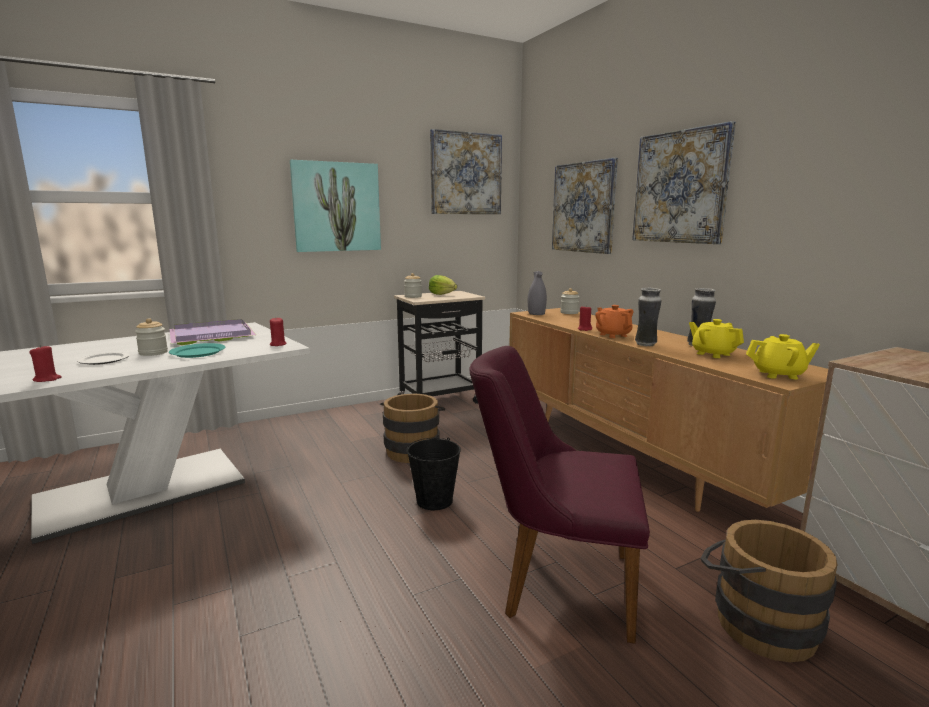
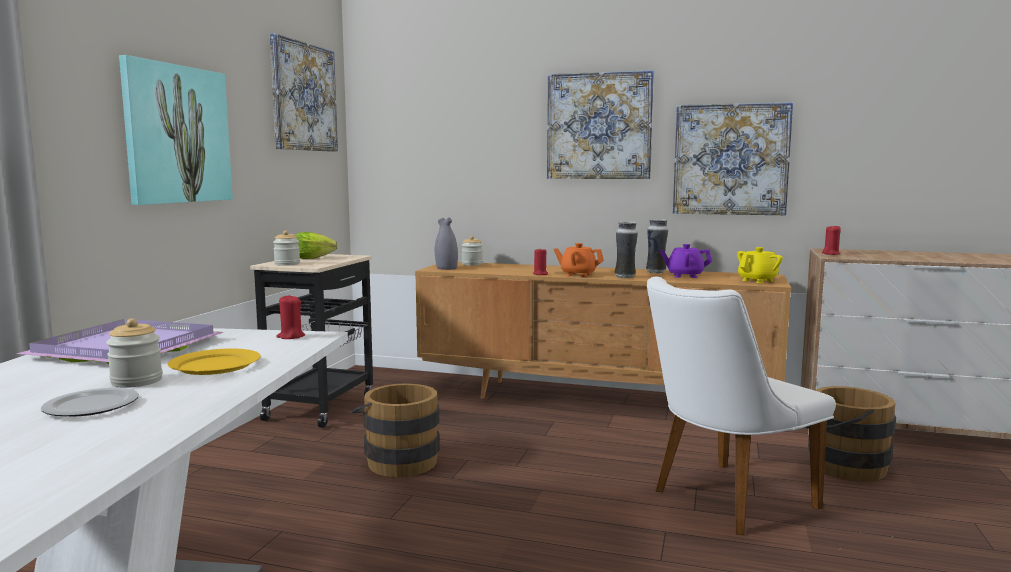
camera: 45 degrees left, 5 degrees down
red candle [29,345,62,382] -> red candle moved to [822,226,841,255]
turquoise plate [169,343,225,358] -> yellow plate [168,348,261,375]
black bucket [407,437,461,510] -> none
purple chair [469,346,650,644] -> white chair [647,277,836,535]
picture [552,158,618,254] -> picture moved to [673,102,793,215]
yellow teapot [689,319,744,358] -> purple teapot [660,244,712,278]

